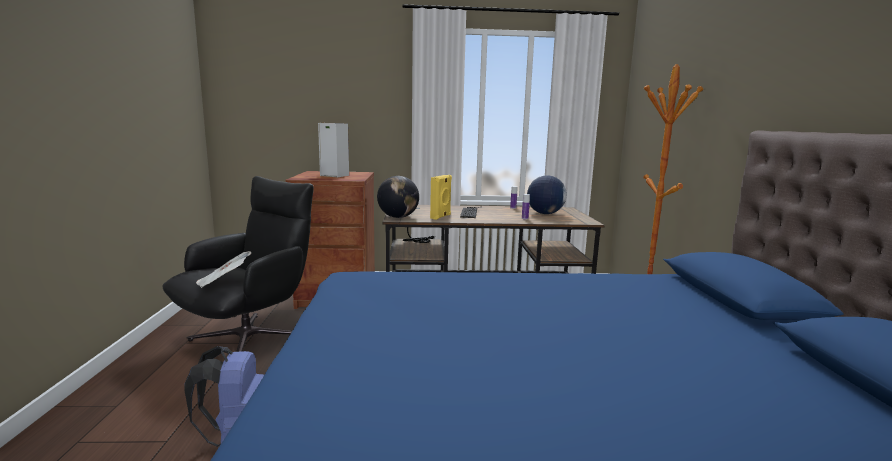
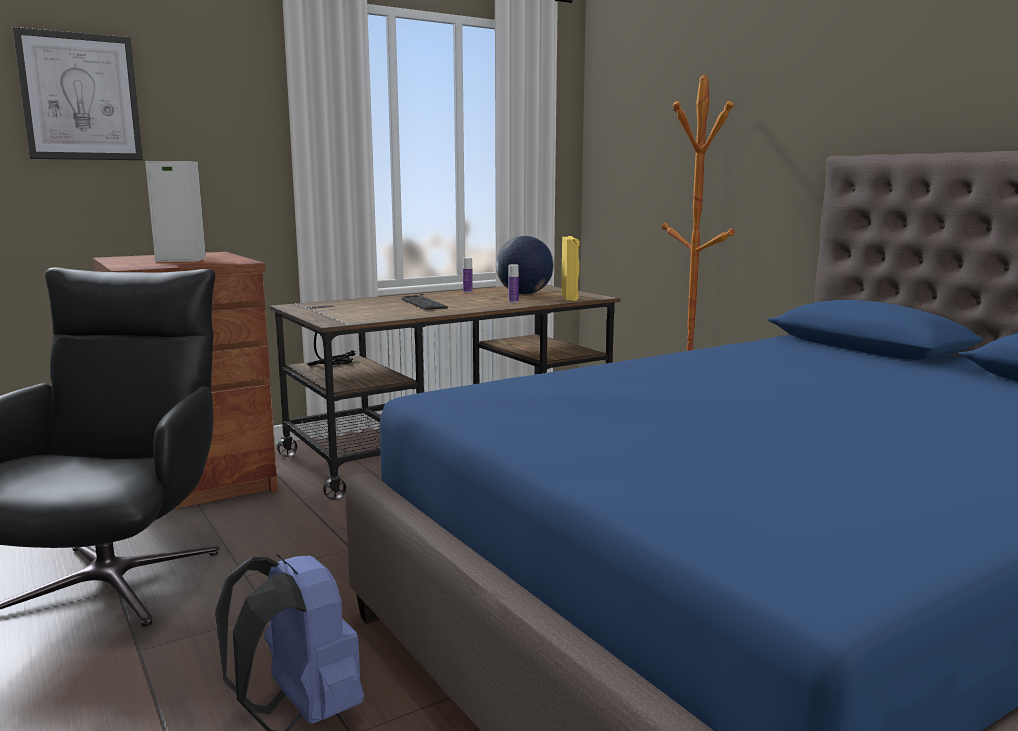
camera: 30 degrees left, 0 degrees up
newspaper [196,251,251,288] -> none
globe [377,176,419,218] -> none
yellow speaker [430,175,452,220] -> yellow speaker moved to [561,236,580,301]
none -> picture [13,27,143,160]

